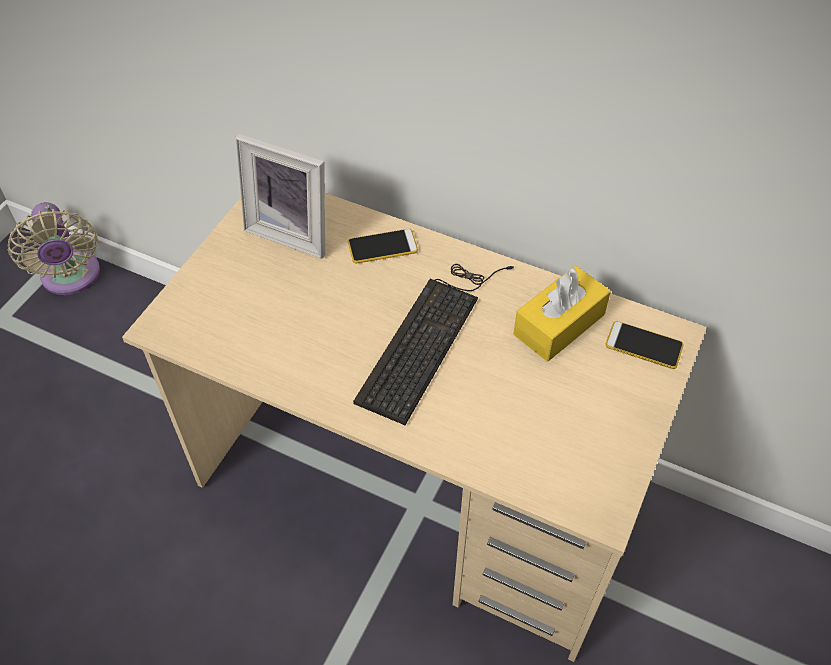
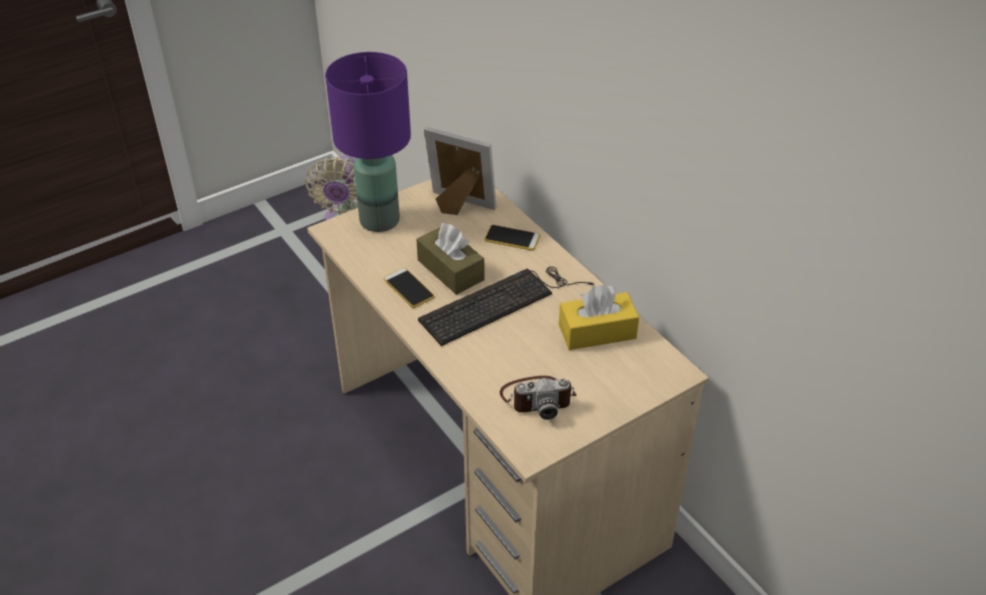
camera: 30 degrees right, 10 degrees down
picture frame [235,134,325,259] -> picture frame turned 150 degrees clockwise [424,127,497,215]
phone [605,321,684,369] -> phone moved to [383,268,435,308]
none -> purple table lamp [325,52,411,232]
none -> brown tissue box [416,223,484,295]
none -> camera [500,376,576,420]

